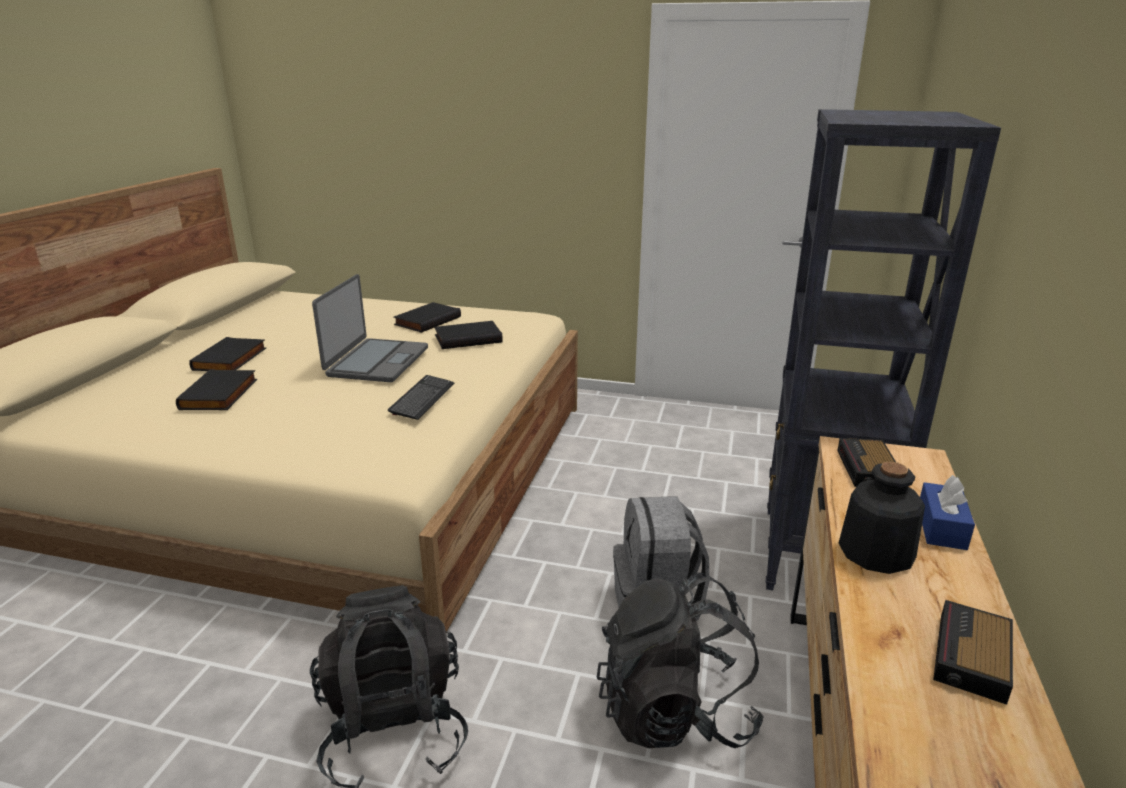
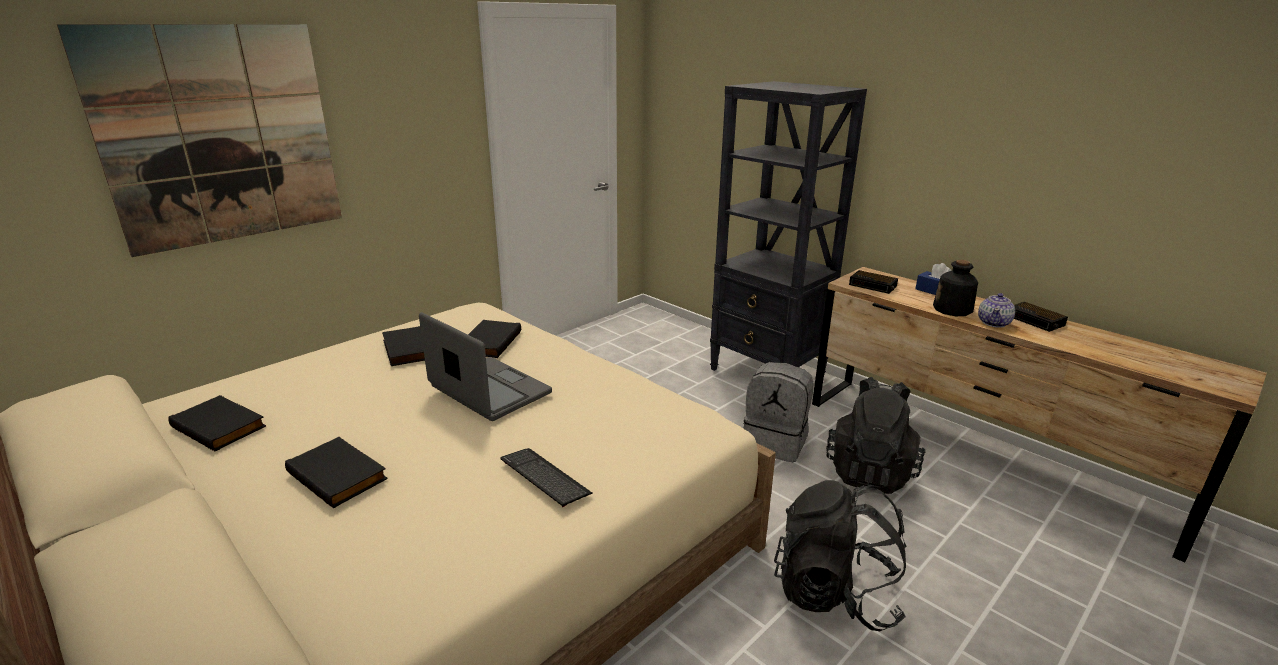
camera: 60 degrees left, 0 degrees up
black book [176,369,257,410] -> black book moved to [168,395,266,452]
keyboard [388,375,454,420] -> keyboard moved to [500,448,593,507]
none -> picture [57,24,342,257]
none -> teapot [978,293,1015,328]

